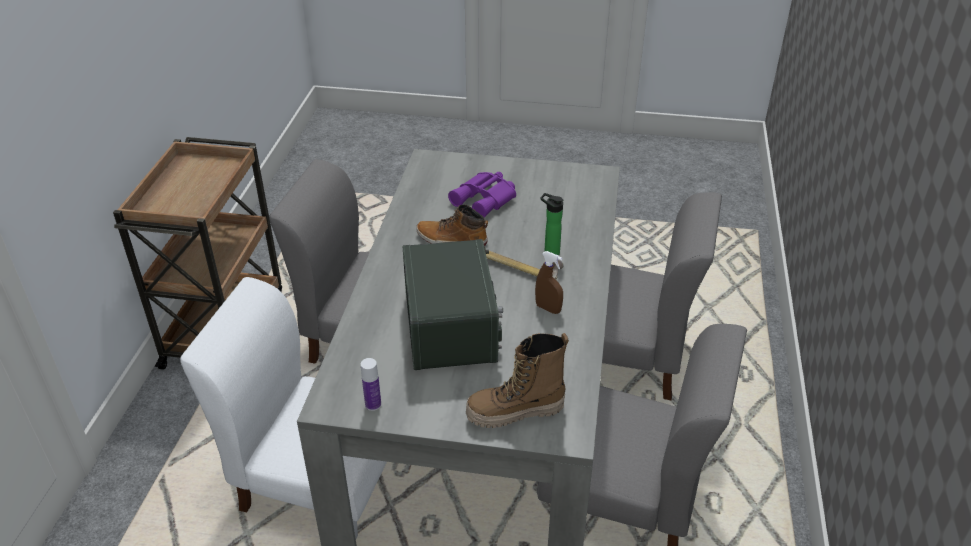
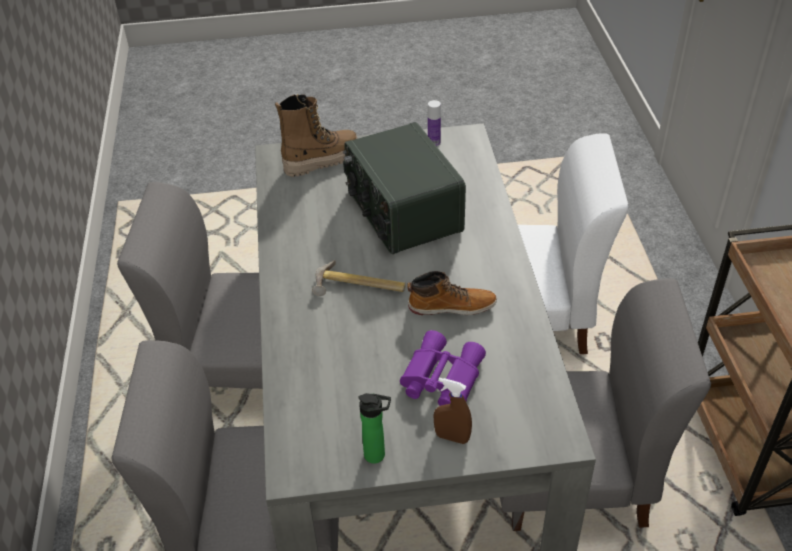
camera: 165 degrees right, 5 degrees up
brown spray bottle [535,251,563,314] -> brown spray bottle moved to [433,378,472,444]
bottle [540,193,563,256] -> bottle moved to [358,393,391,464]

